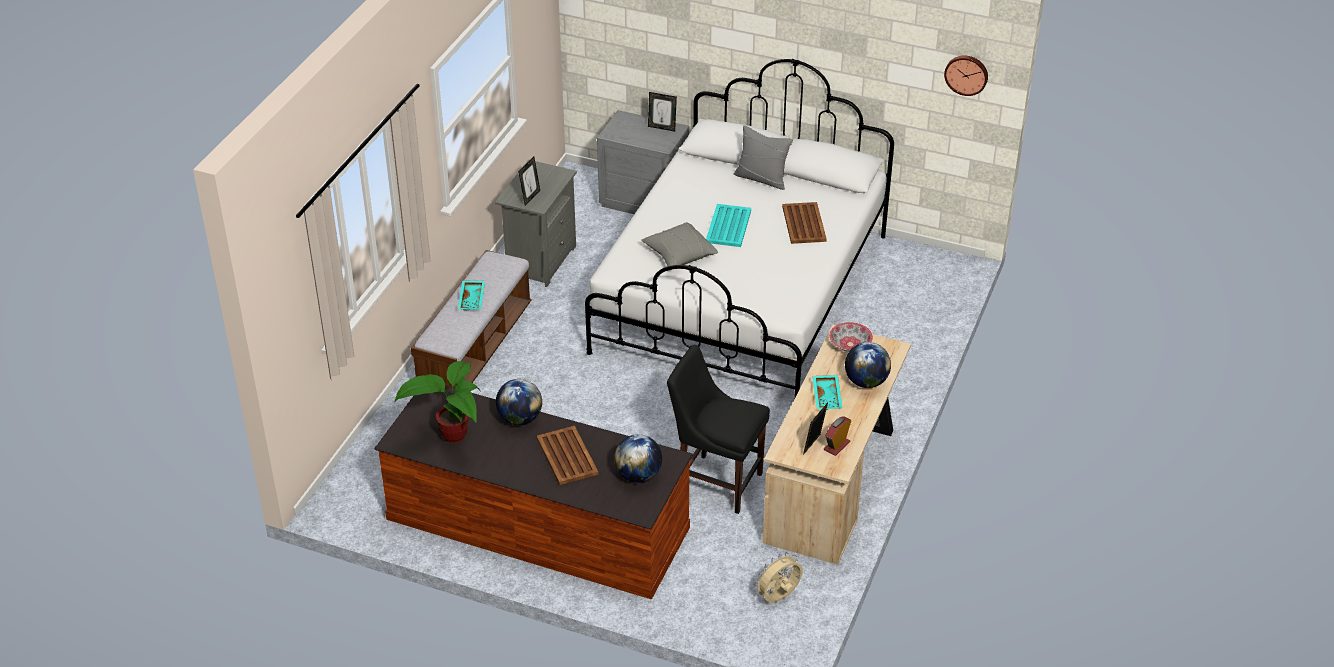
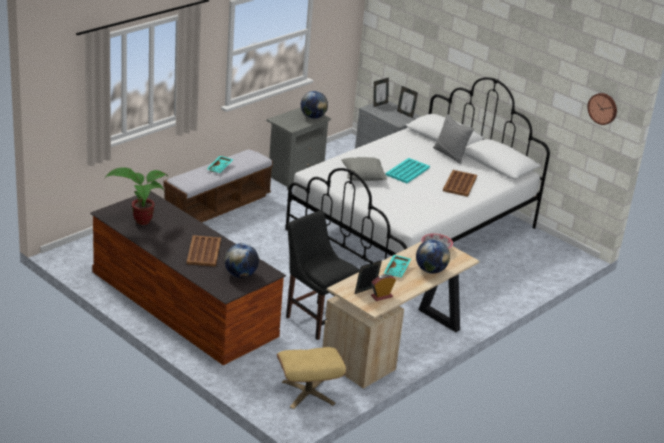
camera: 20 degrees right, 10 degrees down
globe [496,379,542,425] -> globe moved to [301,91,328,119]
picture frame [518,157,540,206] -> picture frame moved to [373,78,389,107]
beige fan [753,552,803,603] -> beige ottoman [277,347,346,409]

